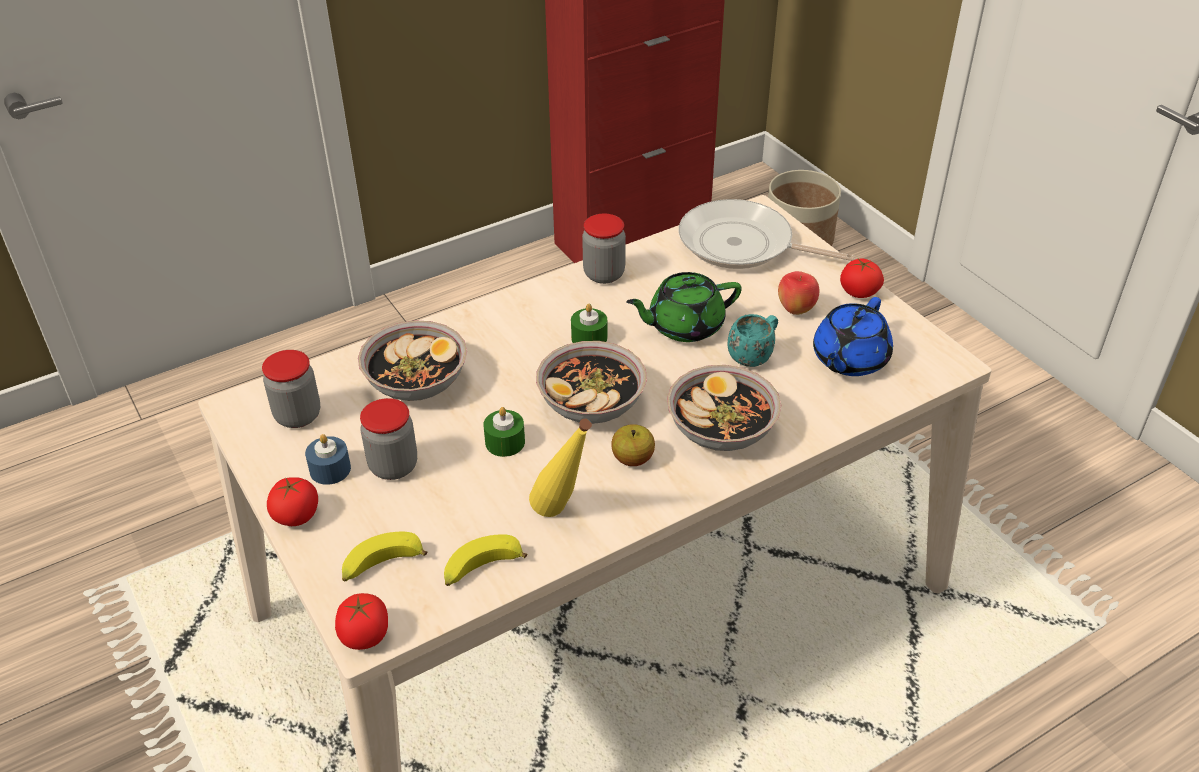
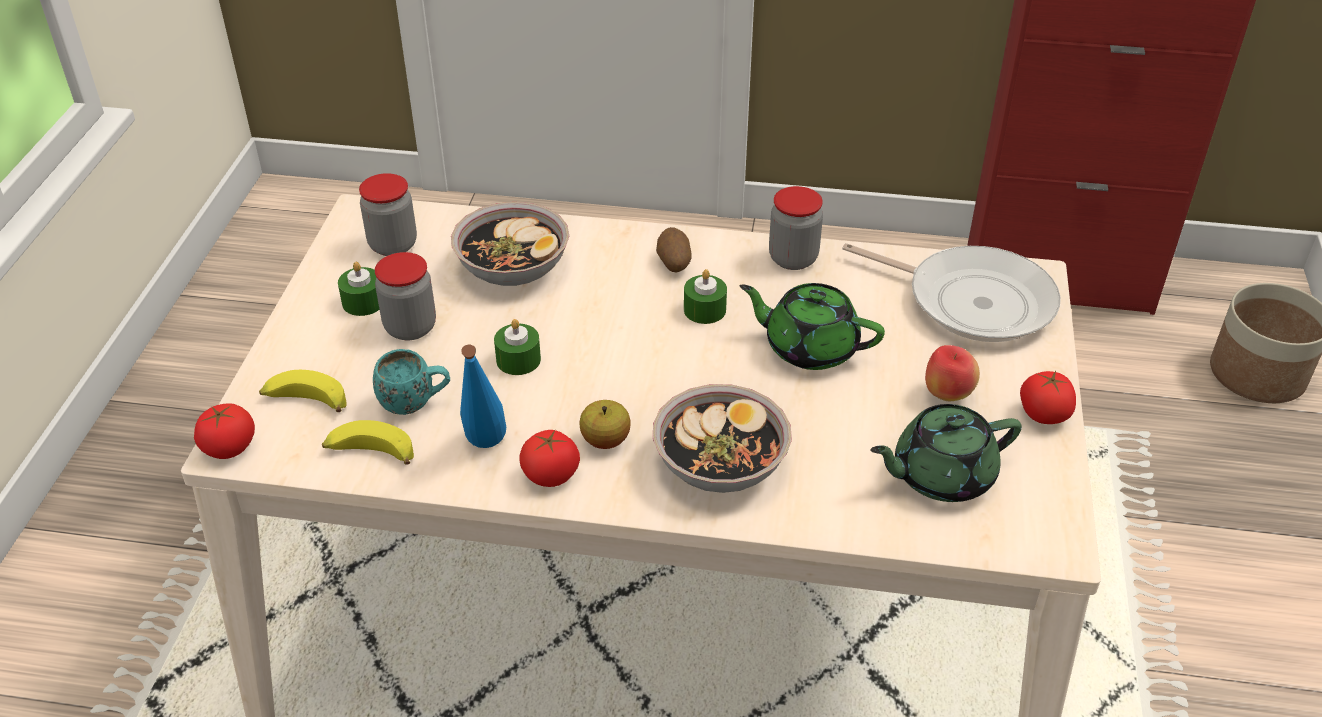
camera: 40 degrees right, 0 degrees up
tomato [267,477,318,526] -> tomato moved to [519,430,580,487]
blue candle [305,434,351,485] -> green candle [338,262,380,316]
yellow bottle [529,419,592,517] -> blue bottle [460,345,506,448]
bowl [536,341,647,424] -> none
frying pan [679,199,855,269] -> frying pan turned 150 degrees clockwise [842,243,1061,342]
turquoise mug [728,314,778,367] -> turquoise mug moved to [373,349,450,415]
blue teapot [813,297,893,376] -> green teapot [870,404,1022,502]
none -> potato [656,227,692,272]

